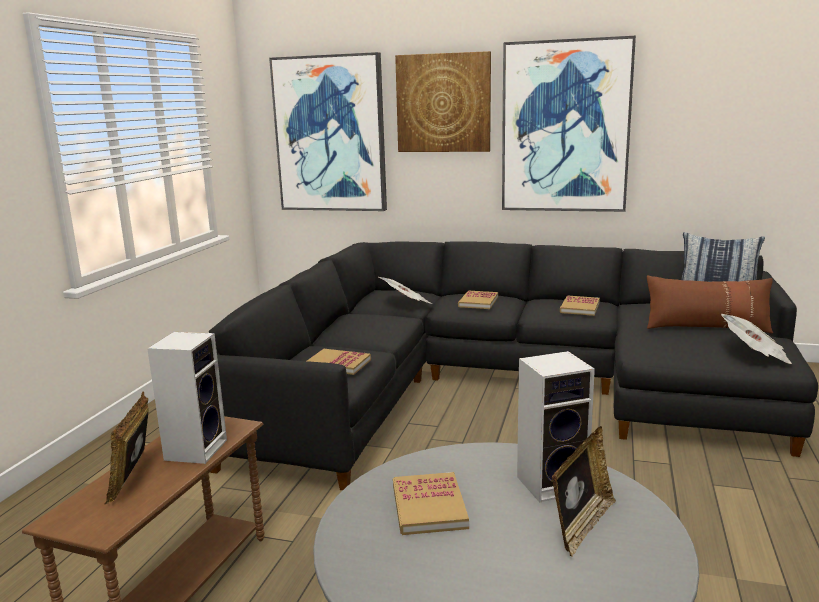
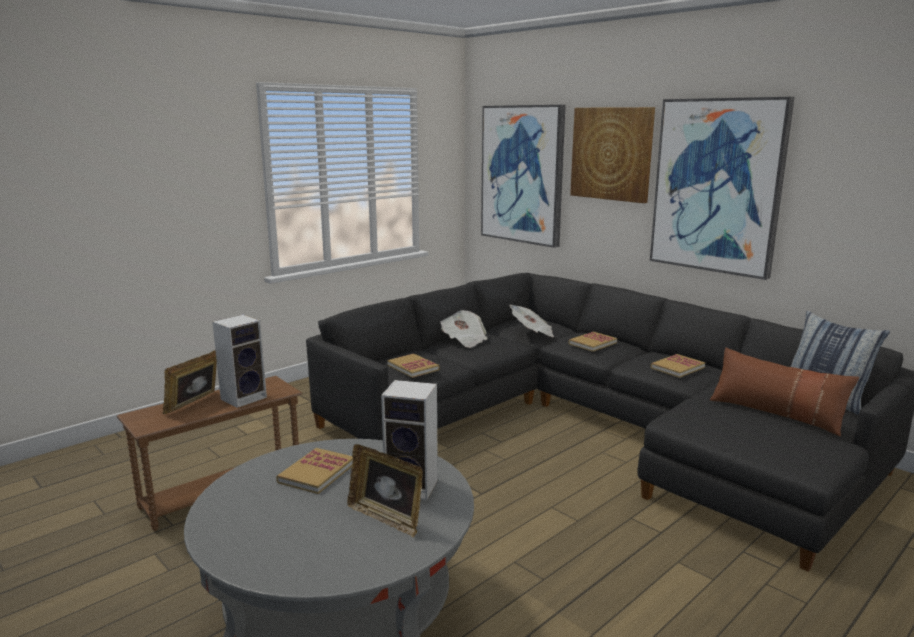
camera: 30 degrees right, 0 degrees up
picture frame [552,426,616,556] -> picture frame turned 60 degrees clockwise [347,444,423,537]
newspaper [721,314,792,364] -> newspaper moved to [440,310,488,348]

